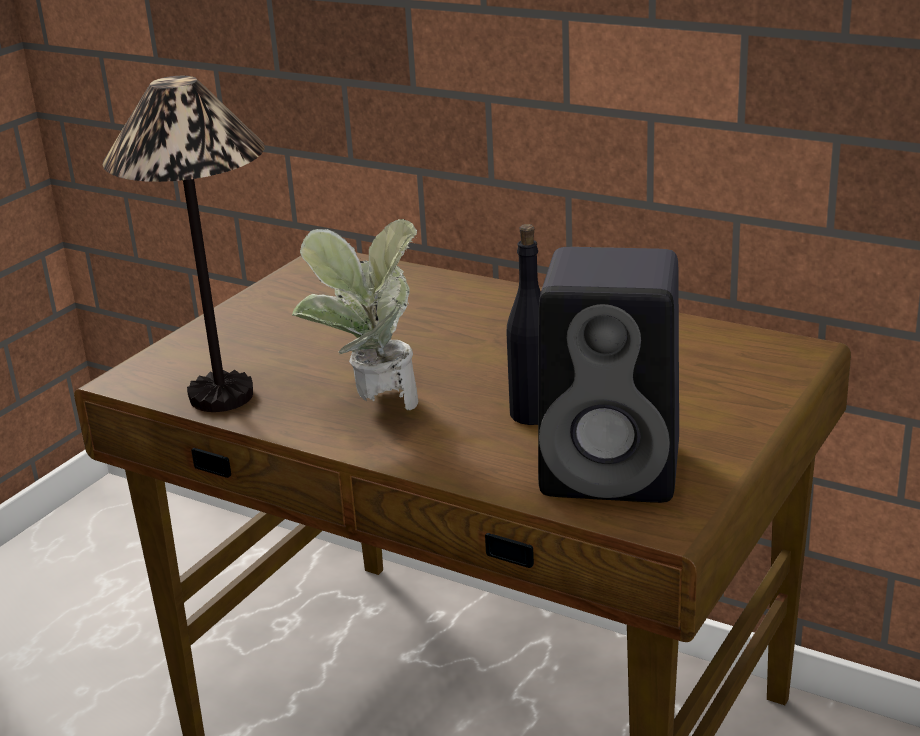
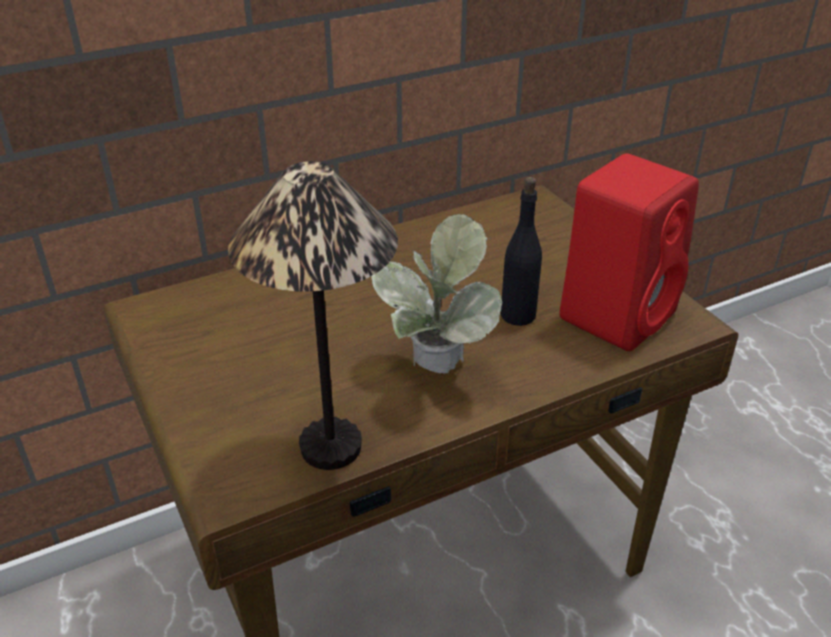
camera: 60 degrees left, 10 degrees up
black speaker [538,247,679,503] -> red speaker [559,153,699,351]

